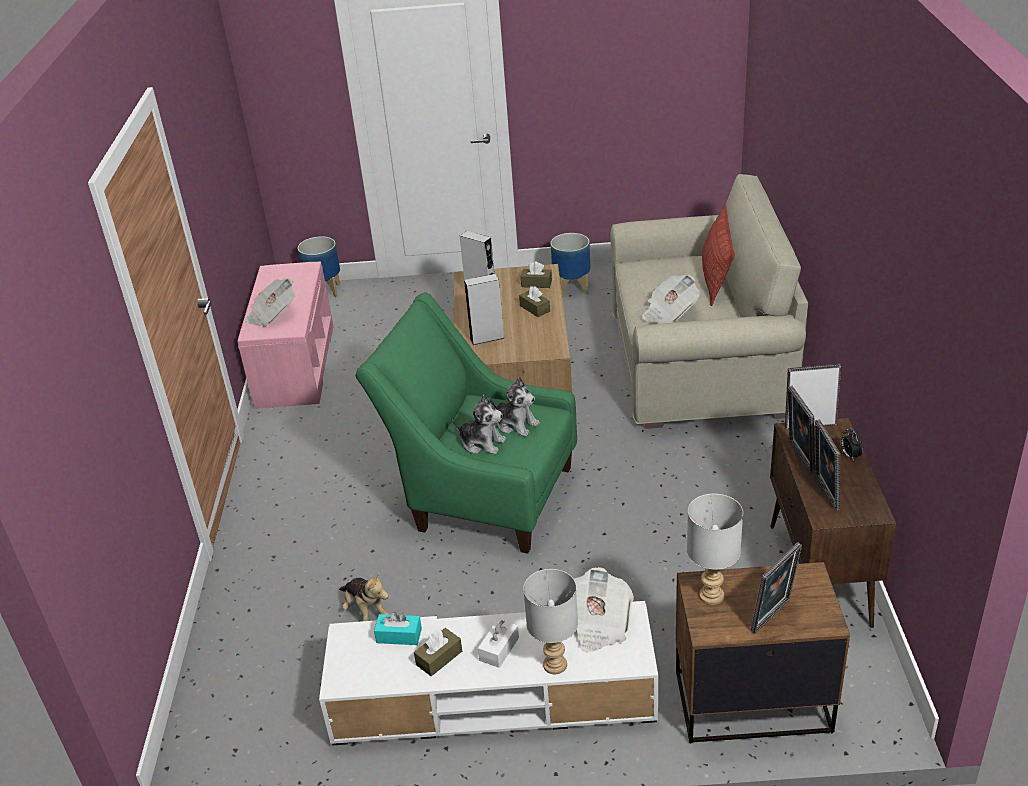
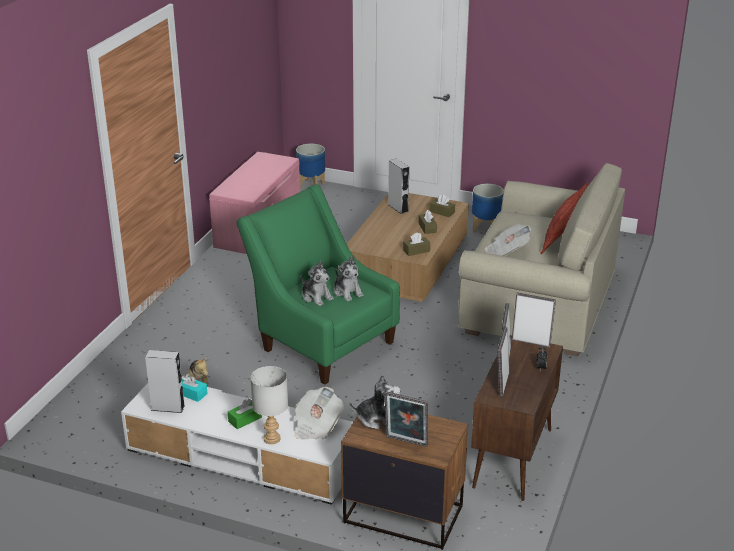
camera: 20 degrees right, 5 degrees down
newspaper [245,278,295,327] -> none
brown tissue box [414,628,462,676] -> brown tissue box moved to [403,232,430,256]
grey speaker [464,274,504,345] -> grey speaker moved to [145,350,185,413]
white tissue box [478,619,519,668] -> green tissue box [228,399,262,429]
grey table lamp [687,494,743,605] -> plush toy [349,374,401,429]
picture frame [750,542,802,634] -> picture frame turned 45 degrees clockwise [385,391,428,447]

